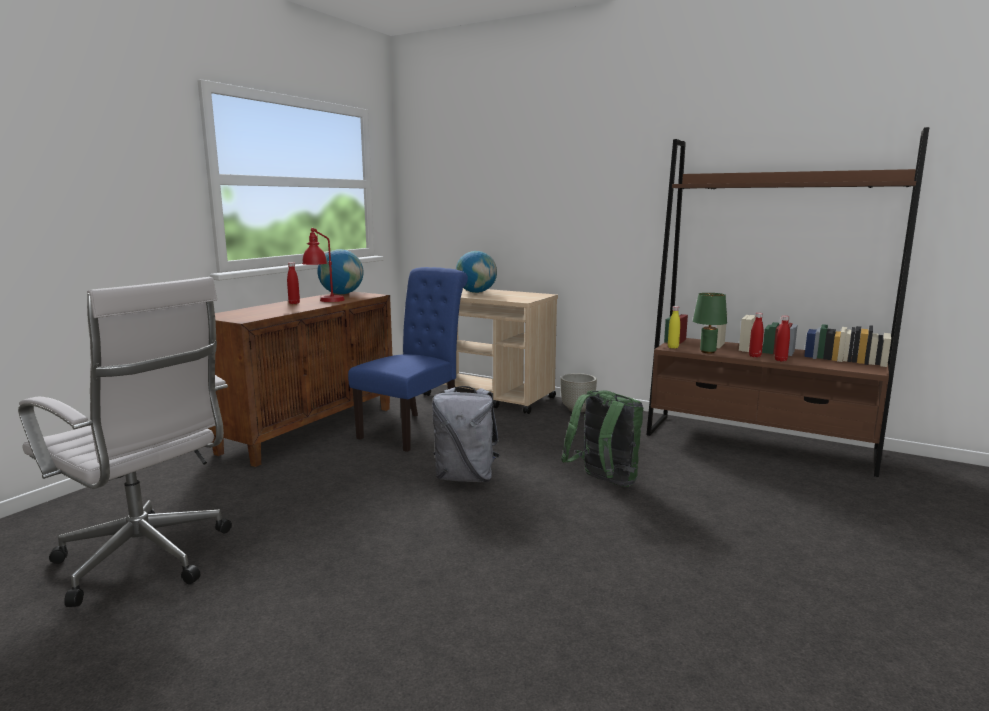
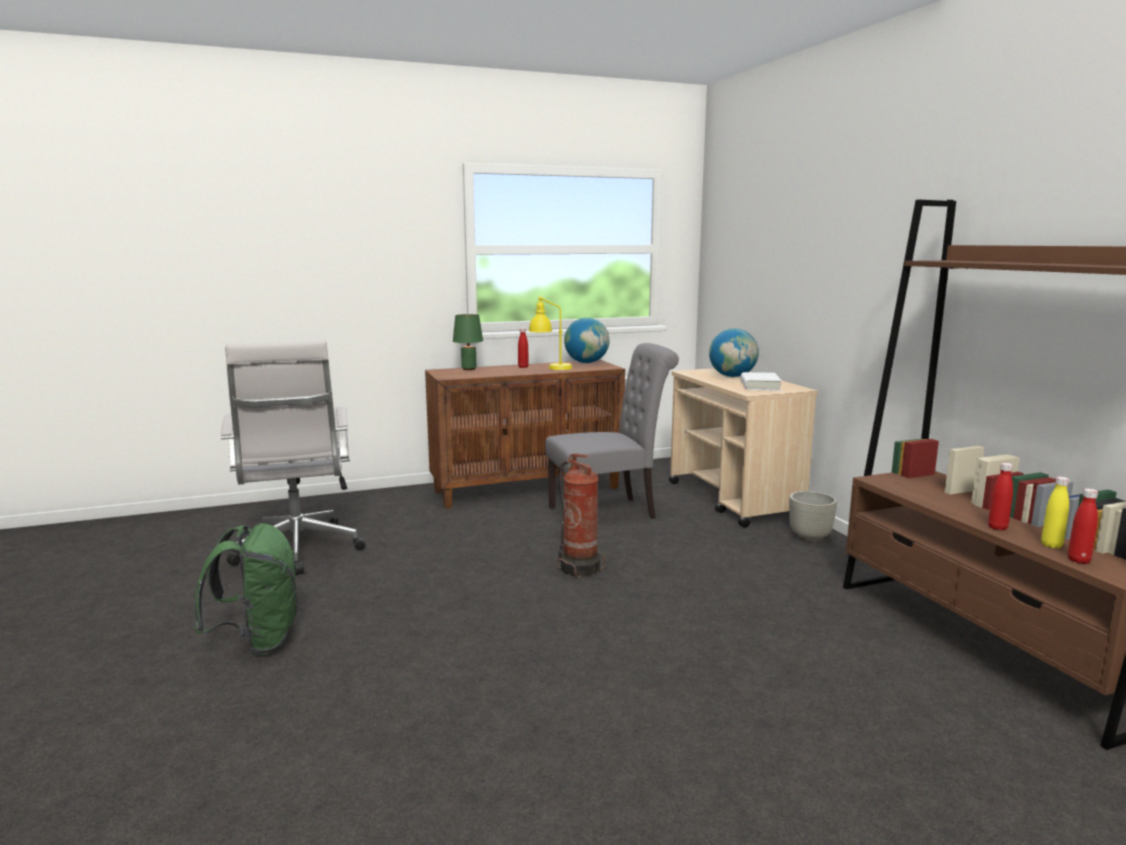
camera: 40 degrees right, 0 degrees up
red table lamp [302,228,345,302] -> yellow table lamp [529,296,572,370]
blue chair [348,267,468,452] -> grey chair [545,343,679,519]
grey backpack [432,386,500,482] -> fire extinguisher [556,453,606,578]
green backpack [561,390,643,487] -> green backpack moved to [194,523,297,656]
yellow bottle [668,306,680,348] -> yellow bottle moved to [1041,477,1069,548]
green table lamp [693,293,727,354] -> green table lamp moved to [453,314,483,370]
red bottle [749,313,764,357] -> red bottle moved to [1068,488,1098,564]
none -> white book [741,372,782,391]

